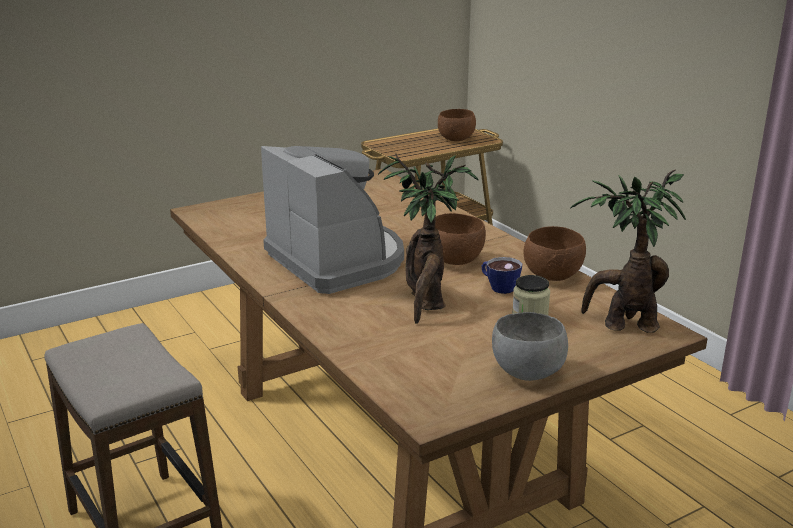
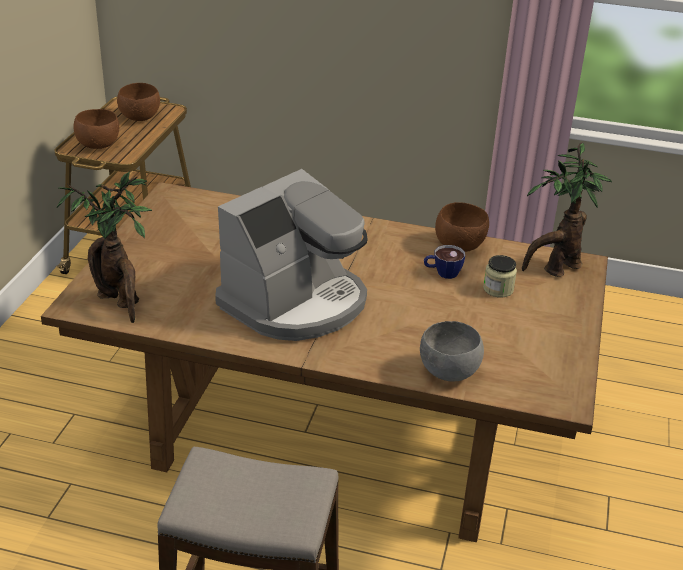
camera: 45 degrees left, 10 degrees up
coffee machine [261,146,404,294] -> coffee machine turned 120 degrees clockwise [215,169,367,341]
potted plant [378,153,479,324] -> potted plant moved to [57,171,152,323]
brown bowl [435,213,486,265] -> brown bowl moved to [73,109,119,149]
grey bowl [492,312,568,381] -> grey bowl moved to [420,321,484,381]

